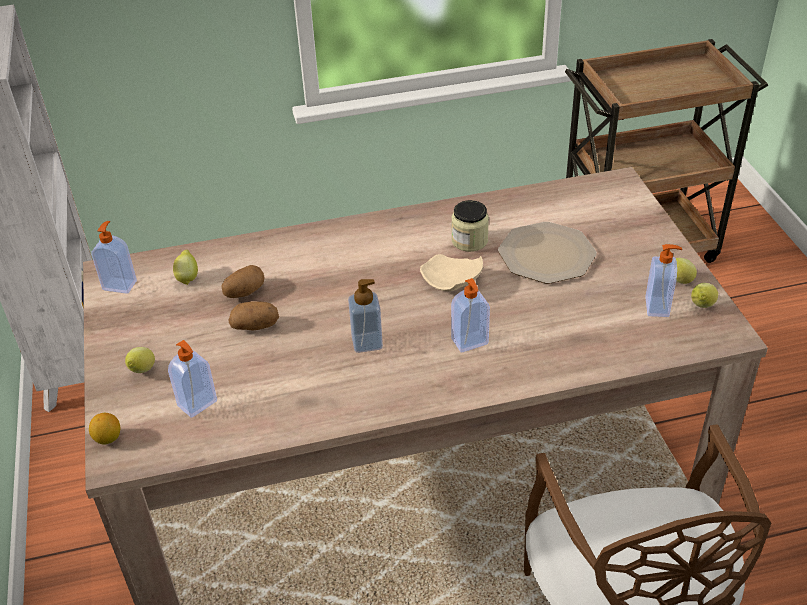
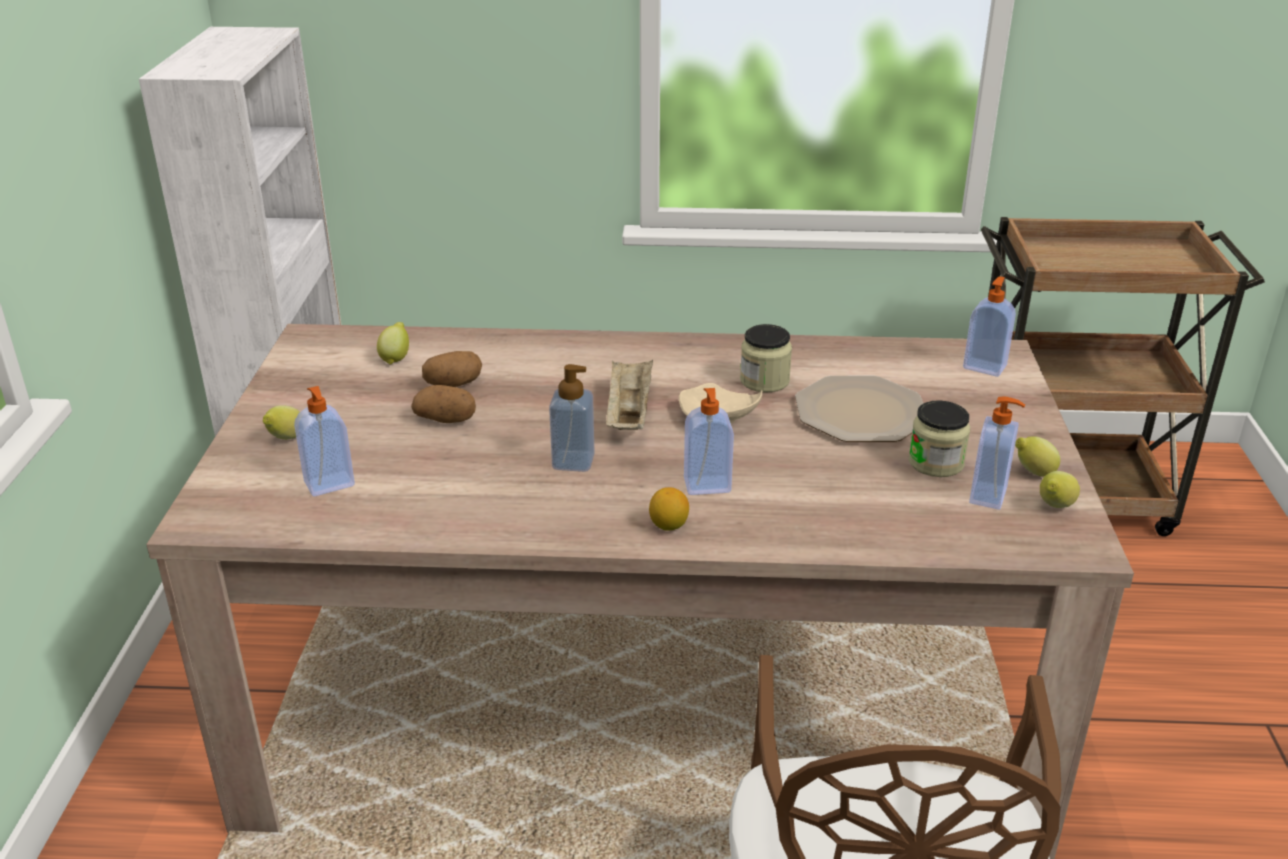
camera: 15 degrees right, 10 degrees down
lemon [89,413,120,445] -> lemon moved to [649,487,689,530]
soap dispenser [92,221,137,294] -> soap dispenser moved to [963,276,1016,377]
none -> beige tray [605,359,653,430]
none -> jar [909,400,970,477]

